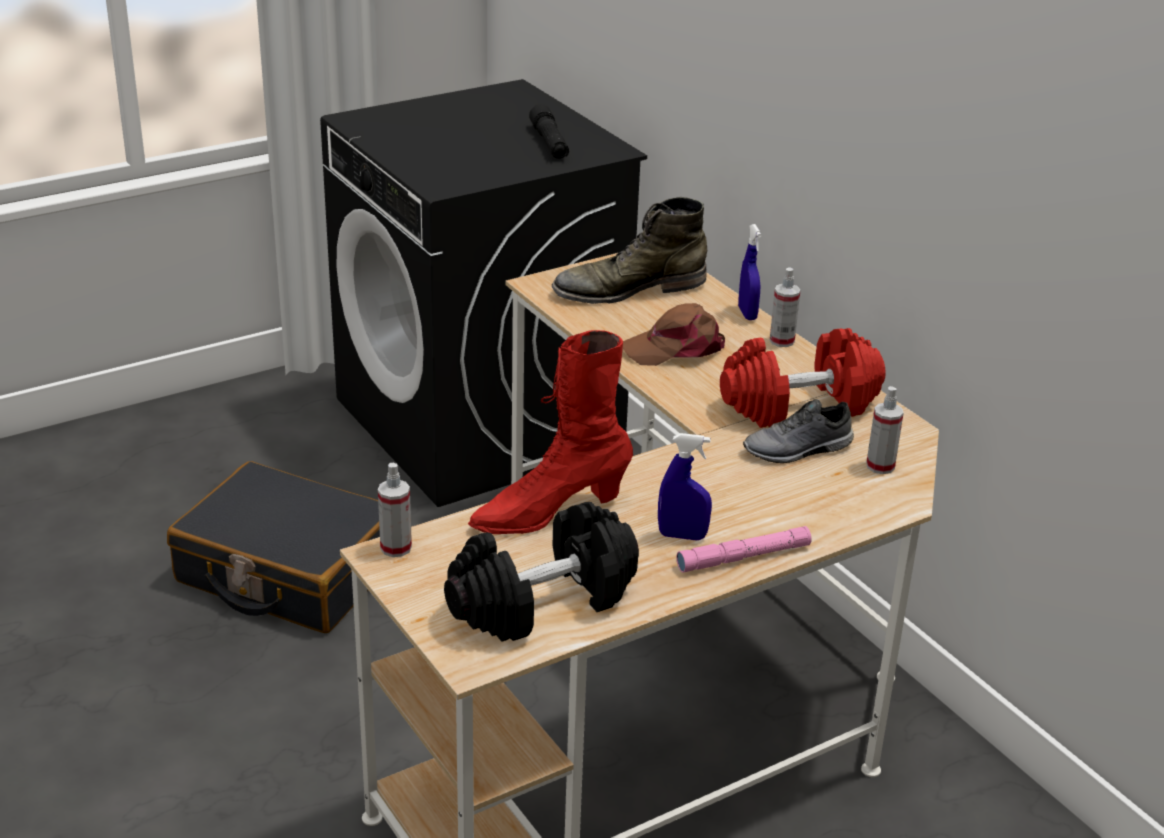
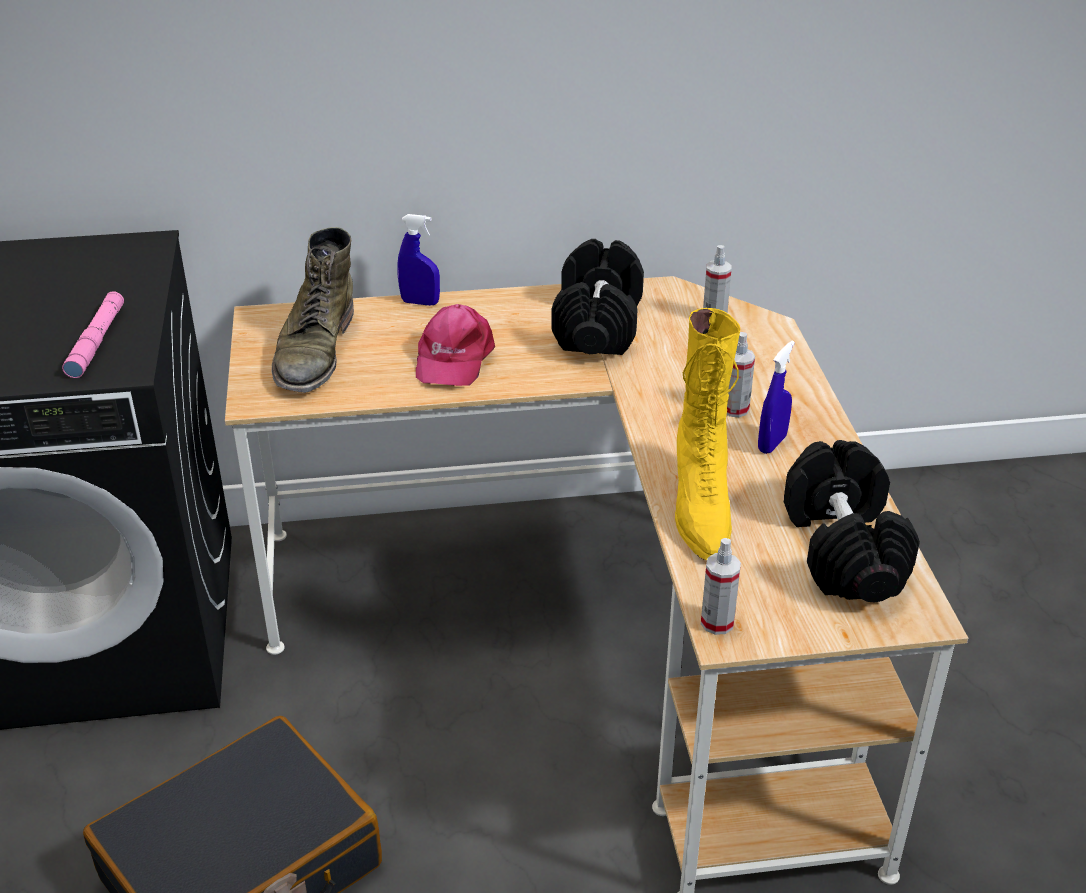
camera: 65 degrees left, 5 degrees up
red boot [468,330,633,534] -> yellow boot [675,308,740,560]
black flashlight [529,104,569,159] -> none
brown cap [623,303,725,366] -> pink cap [416,304,495,386]
pink flashlight [676,526,811,573] -> pink flashlight moved to [62,291,124,378]
red dumbbell [720,328,886,428] -> black dumbbell [551,239,644,355]
grey shoe [743,399,854,463] -> none
spray bottle [769,267,800,347] -> spray bottle moved to [727,332,755,417]

